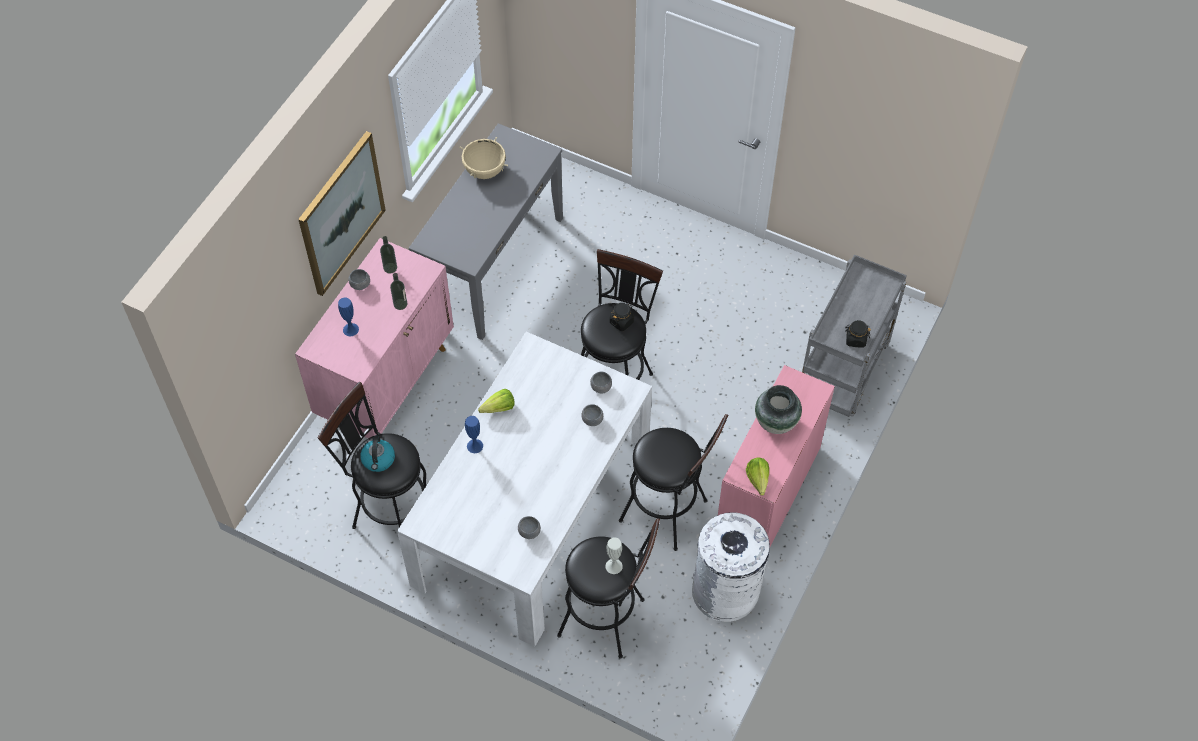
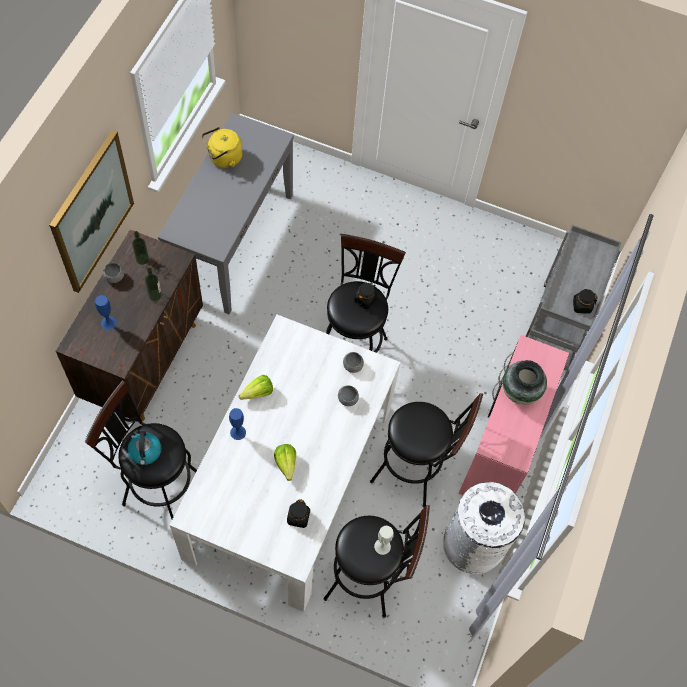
camera: 10 degrees left, 5 degrees up
pink cabinet [295,238,454,438] -> brown cabinet [56,230,203,422]
beige cooking pot [459,137,508,179] -> yellow kettle [202,127,243,168]
grey bowl [518,516,541,539] -> black jar [287,499,310,528]
lettuce [746,457,769,496] -> lettuce moved to [274,444,296,481]

